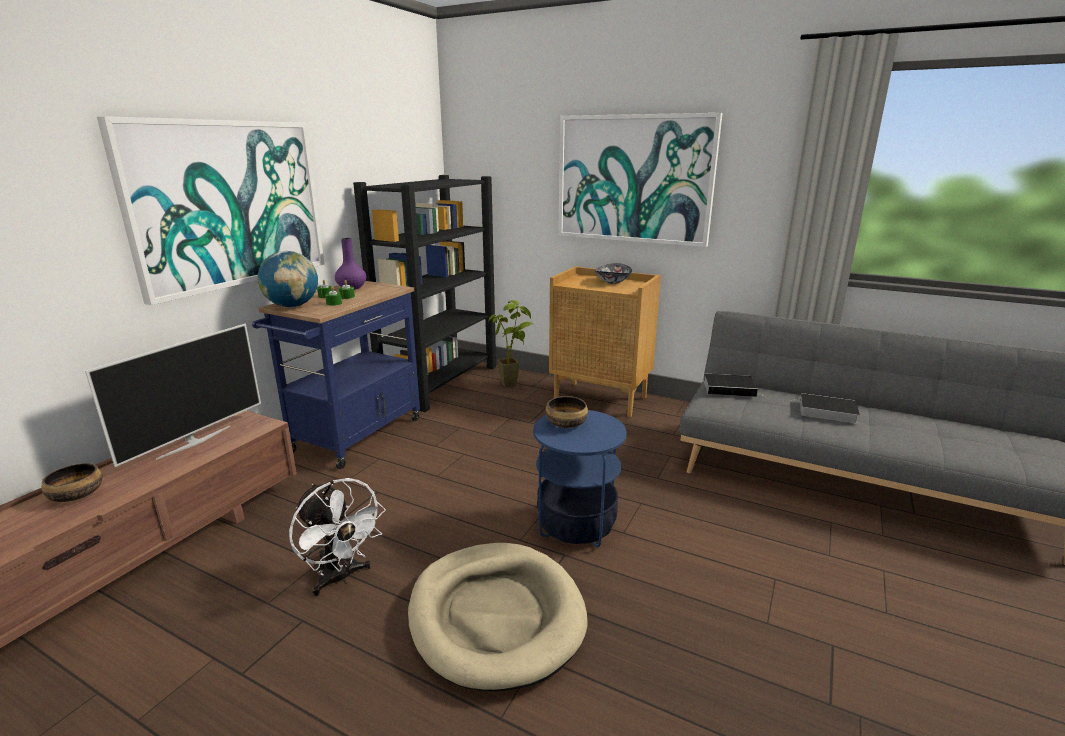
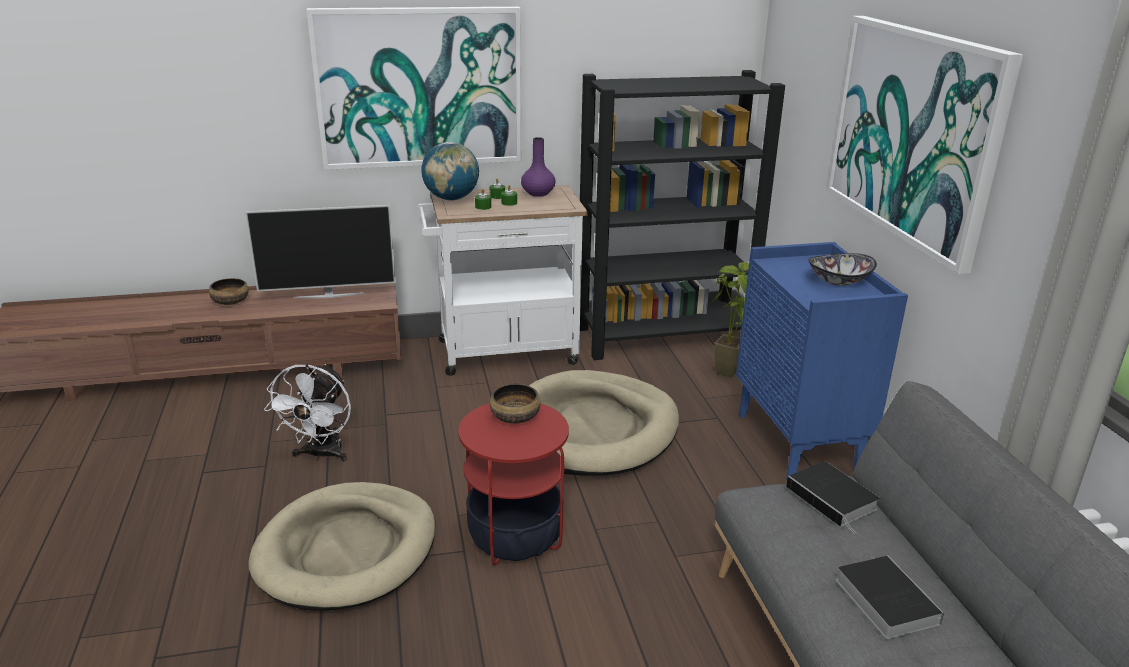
camera: 50 degrees right, 5 degrees up
blue cart [252,281,420,469] -> white cart [417,185,588,376]
blue side table [533,410,627,547] -> red side table [458,403,569,565]
brown cabinet [549,266,661,417] -> blue cabinet [736,242,908,480]
none -> beige dog bed [529,370,679,476]

